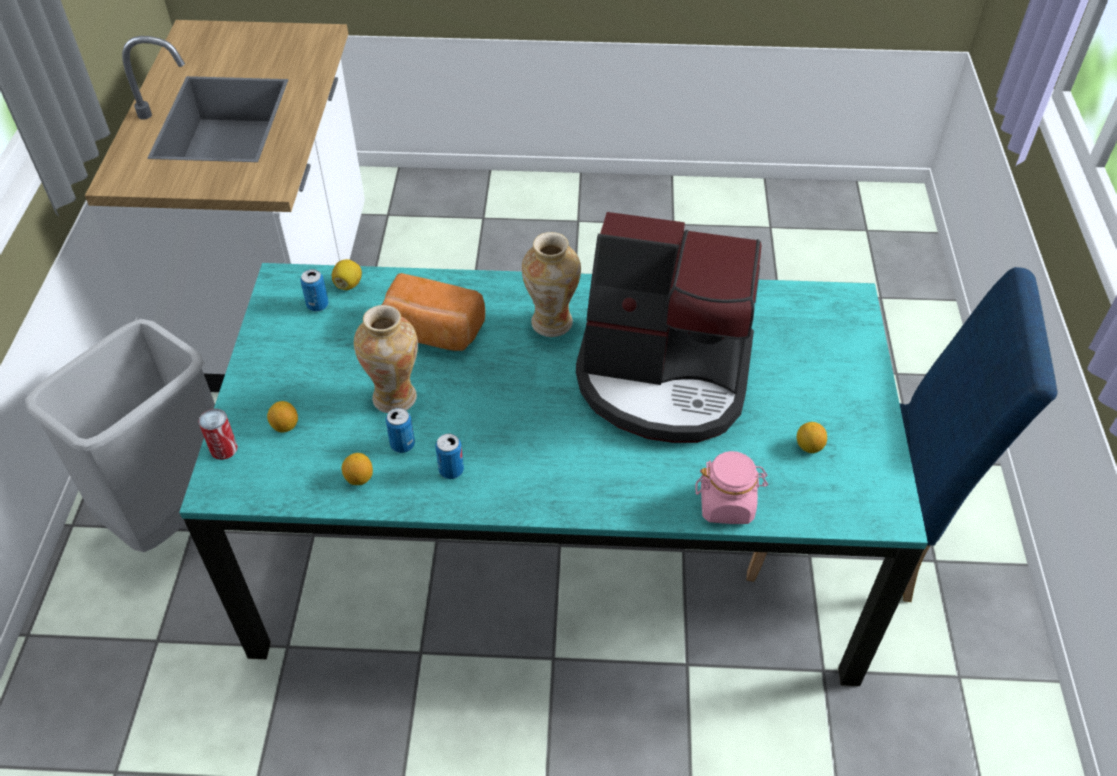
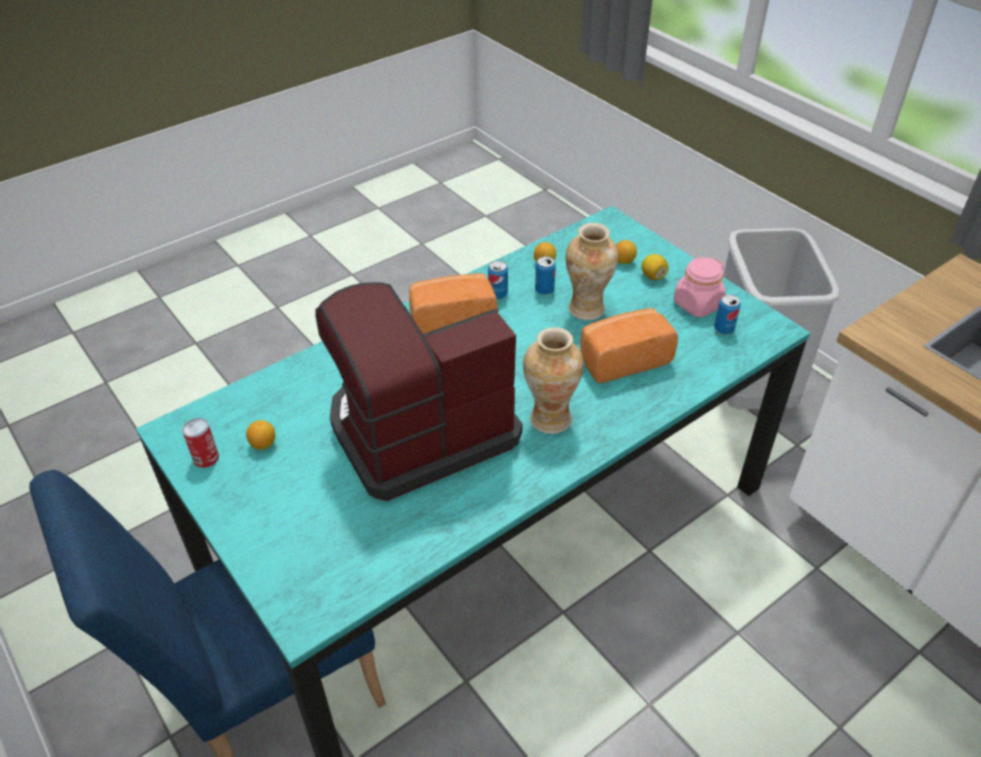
camera: 140 degrees right, 5 degrees down
can [199,409,238,460] -> can moved to [182,418,219,468]
lemon [332,259,362,290] -> lemon moved to [641,254,669,280]
pink jar [695,451,768,524] -> pink jar moved to [674,257,726,317]
none -> bread [409,273,498,334]

